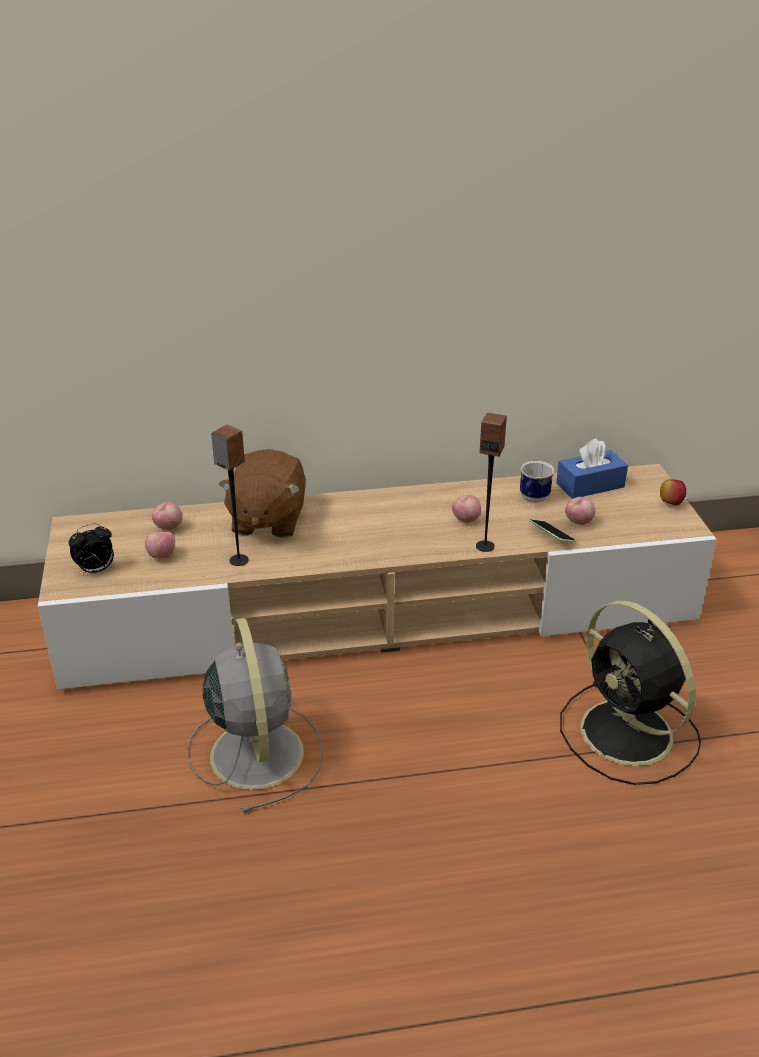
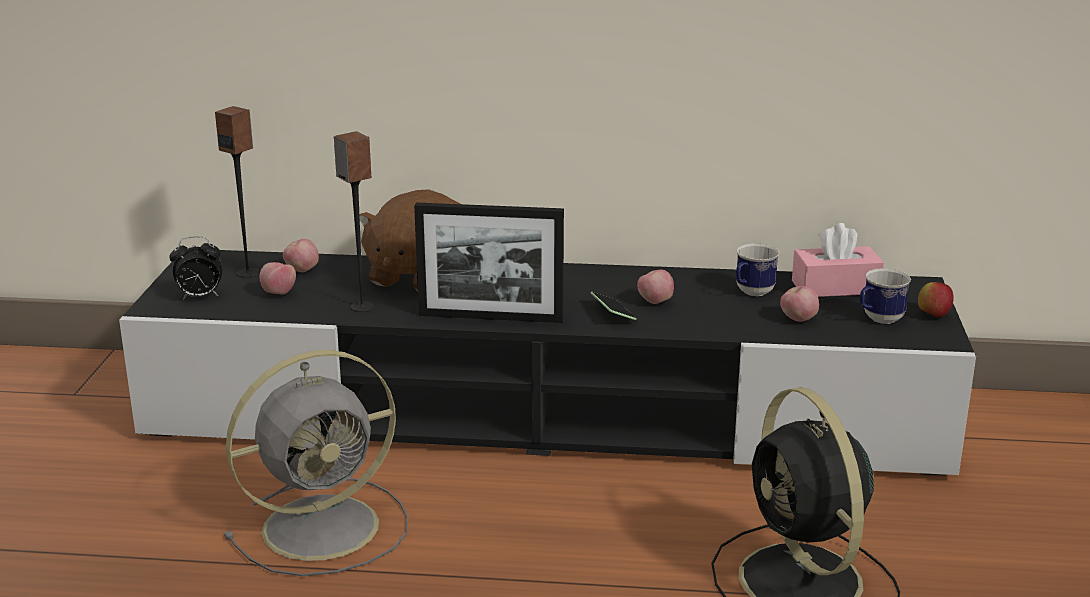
camera: 15 degrees right, 10 degrees down
beige tv stand [38,464,717,689] -> black tv stand [119,250,976,476]
grey fan [186,618,323,813] -> grey fan turned 60 degrees clockwise [224,350,409,576]
speaker [476,413,507,552] -> speaker moved to [215,106,259,278]
phone [529,519,576,542] -> phone moved to [591,292,637,320]
blue tissue box [556,438,628,499] -> pink tissue box [792,223,884,297]
none -> picture frame [414,202,564,323]
none -> mug [860,268,911,324]

